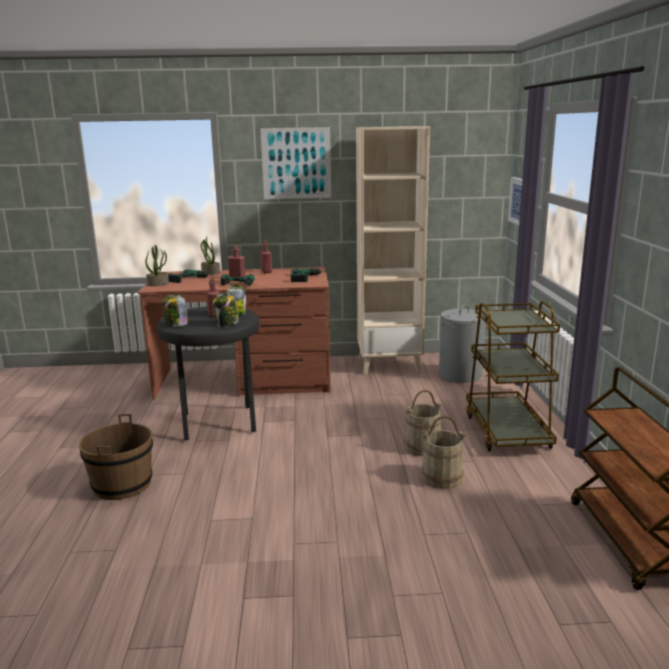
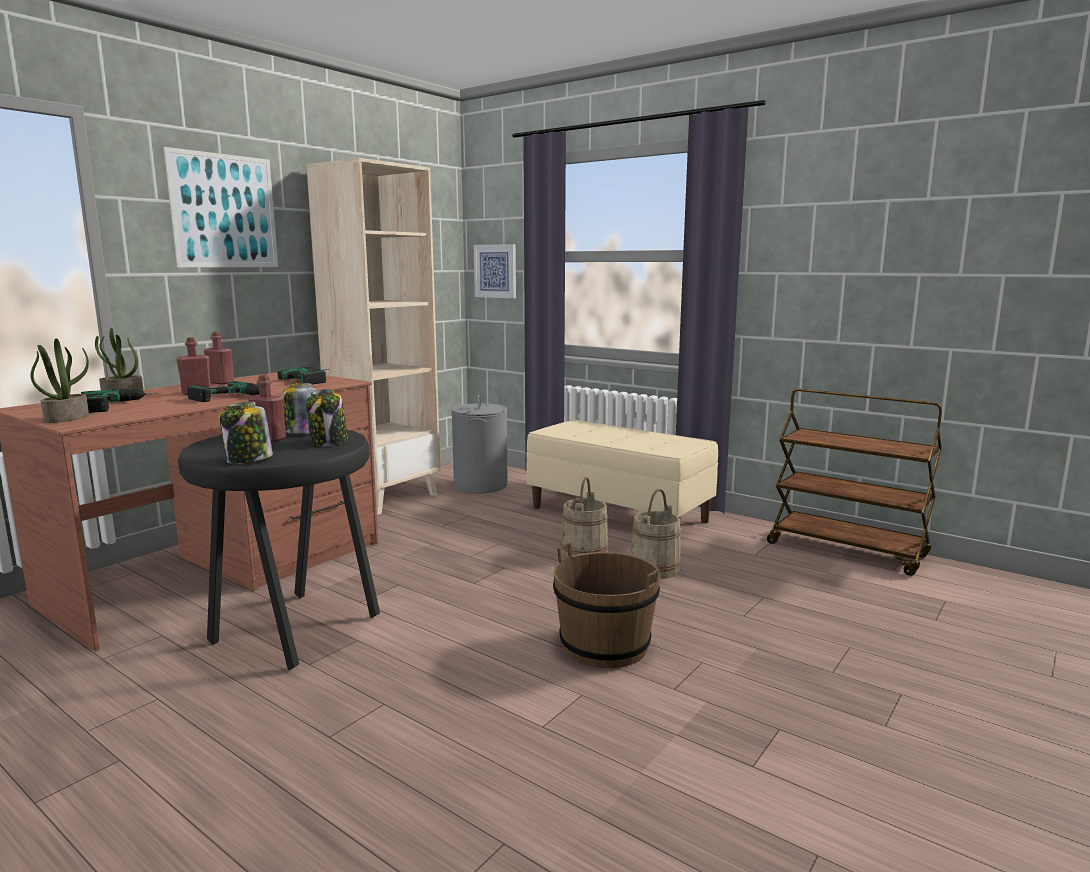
camera: 50 degrees left, 5 degrees down
brown bucket [79,414,153,500] -> brown bucket moved to [553,543,660,668]
brown cart [466,301,560,452] -> beige bench [526,420,718,523]

